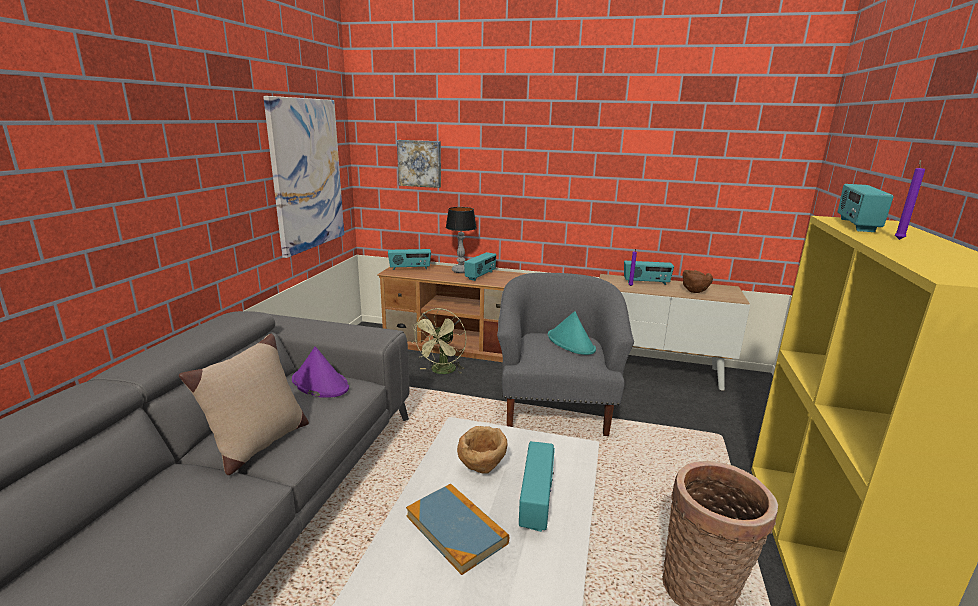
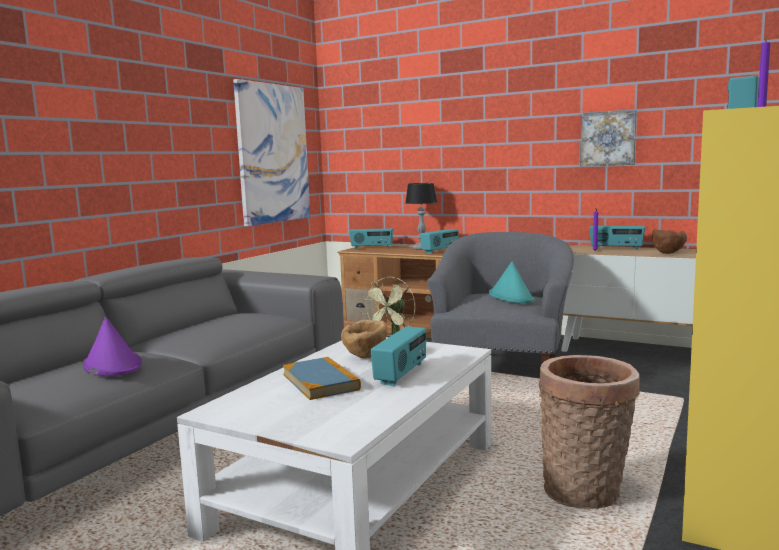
camera: 15 degrees right, 10 degrees down
beige pillow [179,334,309,475] -> none
purple hat [292,347,349,398] -> purple hat moved to [83,317,142,376]
picture [397,140,441,188] -> picture moved to [580,110,637,166]

